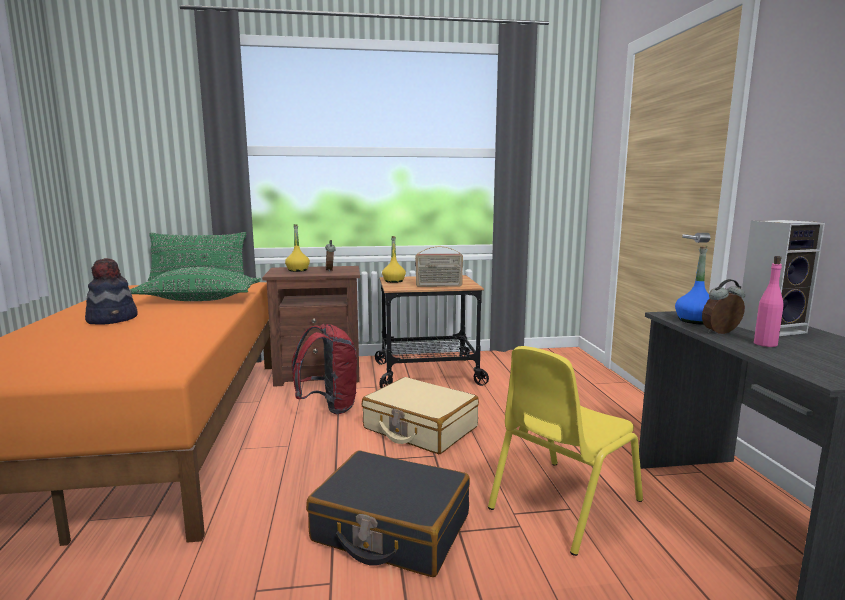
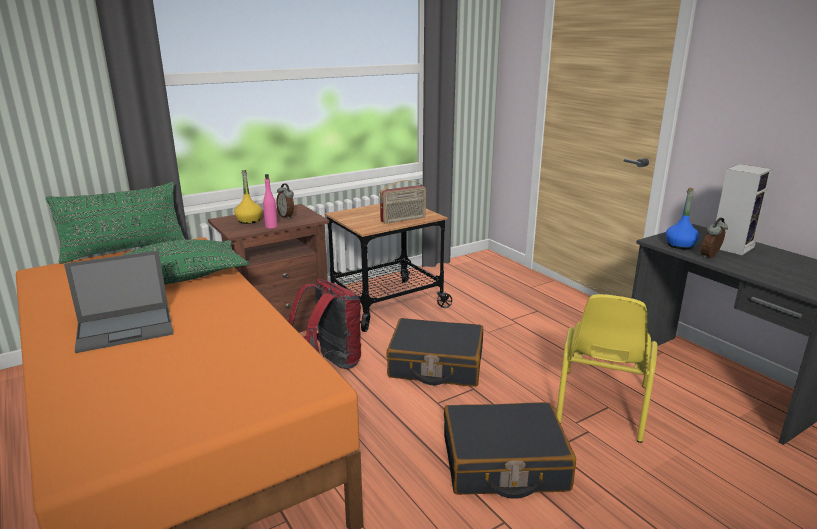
camera: 25 degrees left, 10 degrees up
hat [85,258,138,325] -> laptop [64,250,173,353]
beige suitcase [362,377,479,454] -> black suitcase [386,318,483,387]
yellow bottle [382,236,406,283] -> none
pink bottle [754,256,783,347] -> pink bottle moved to [263,174,278,229]

